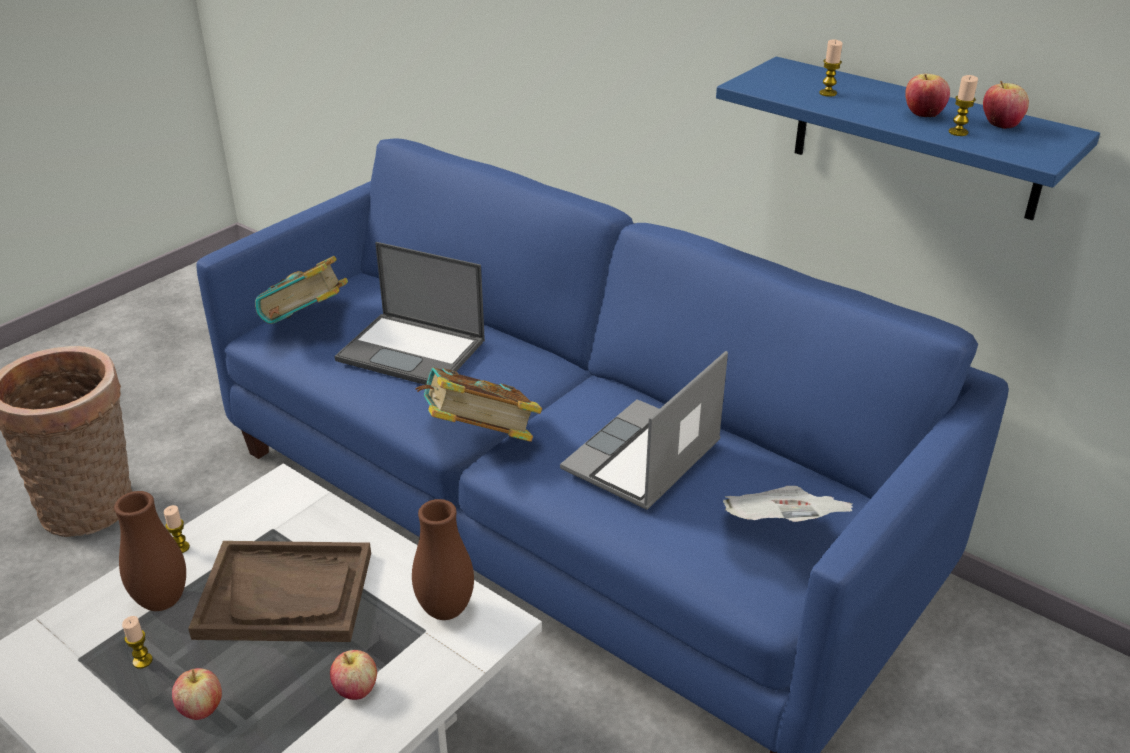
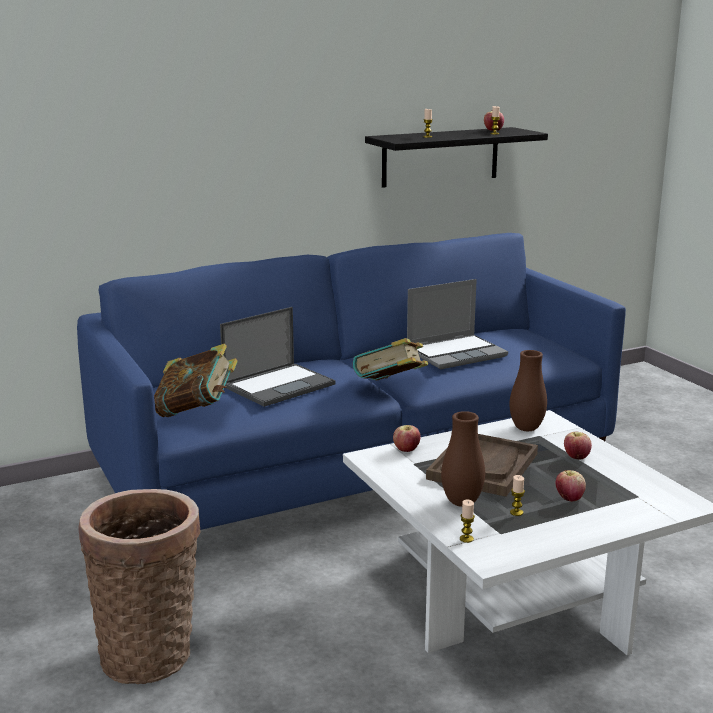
camera: 65 degrees left, 15 degrees down
candle [164,505,190,553] -> candle moved to [460,499,475,543]
laptop [560,351,728,510] -> laptop turned 90 degrees counterclockwise [407,279,508,369]
blue shelf [716,57,1100,221] -> black shelf [365,127,548,188]
newspaper [723,486,853,522] -> none
apple [905,74,950,117] -> apple moved to [393,425,421,452]

